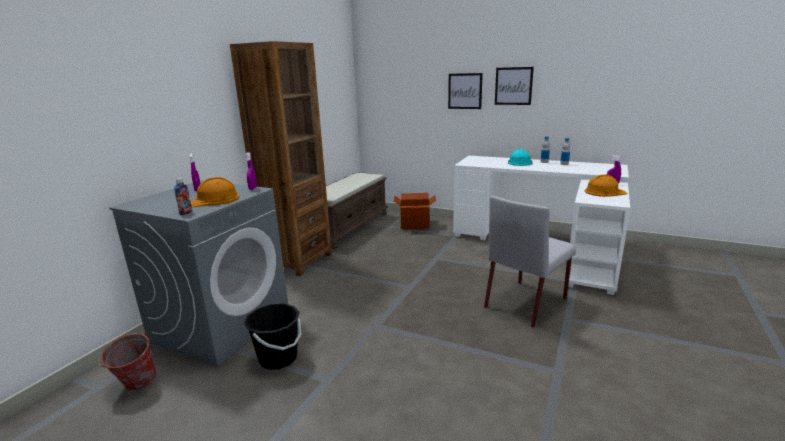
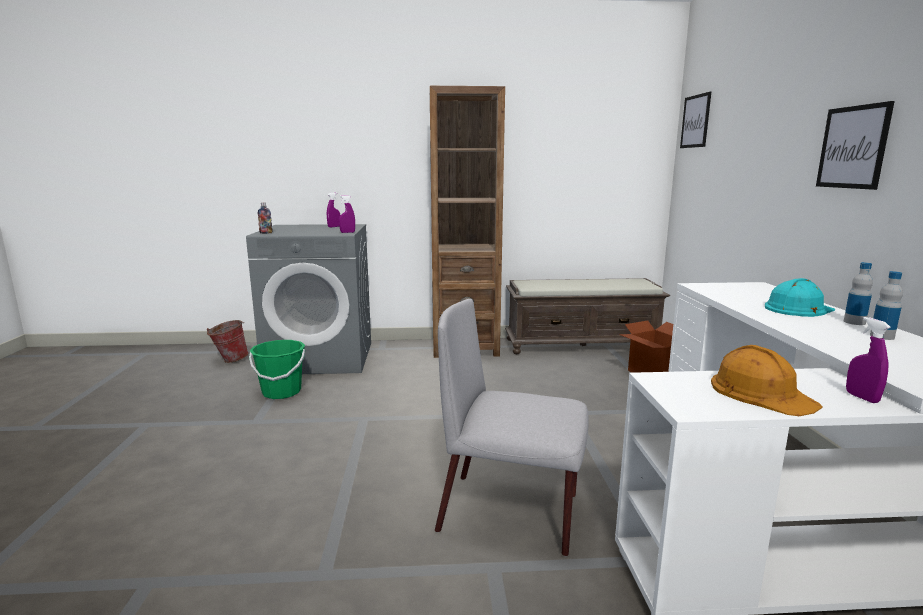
camera: 60 degrees right, 5 degrees down
orange hard hat [190,177,240,207] -> none
black bucket [244,304,302,370] -> green bucket [249,340,305,399]
picture [448,73,483,109] -> picture moved to [680,92,711,148]

